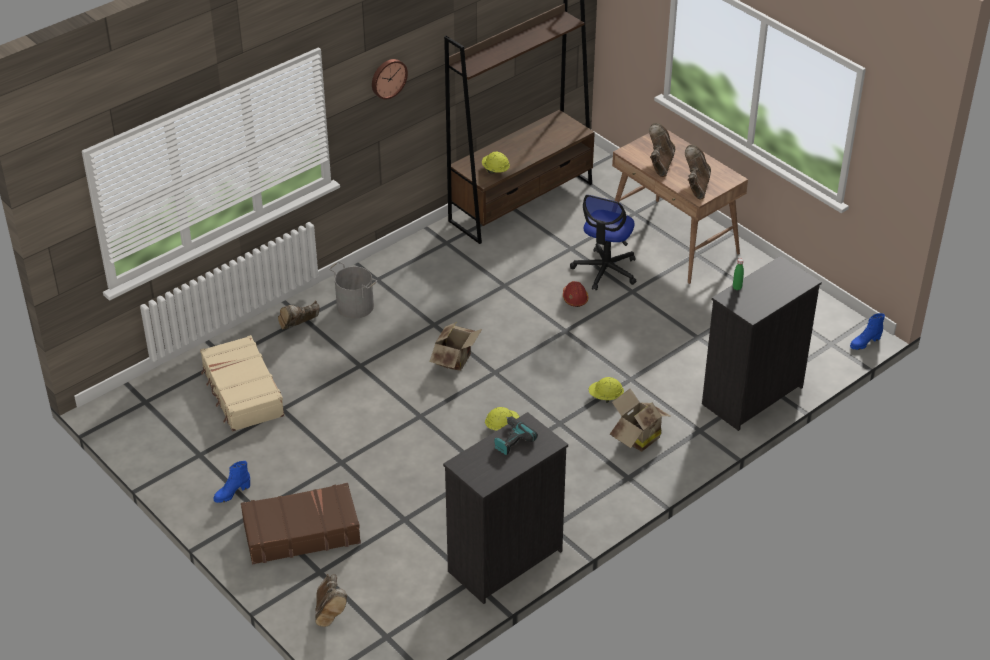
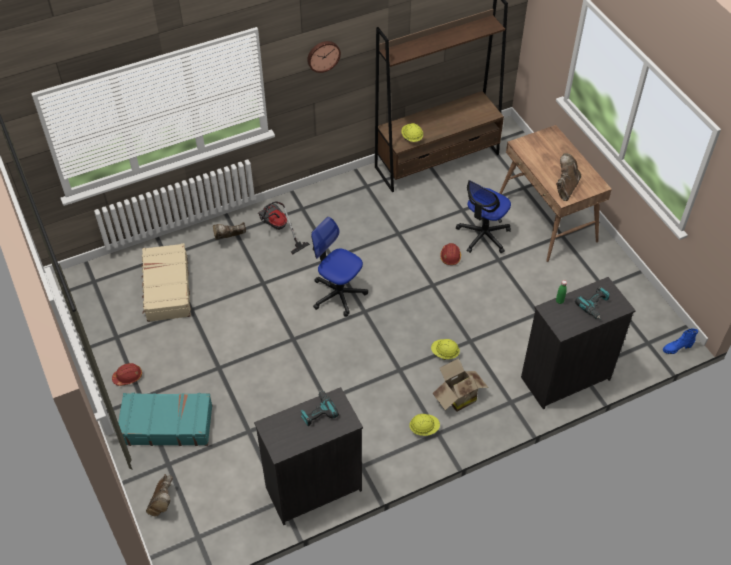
camera: 15 degrees right, 10 degrees up
blue boot [213,461,250,503] -> red hard hat [112,363,142,386]
brown suitcase [241,483,361,564] -> turquoise suitcase [118,393,213,446]
grey bucket [329,262,377,319] -> vacuum cleaner [258,201,310,254]
cardboard box [430,322,482,371] -> office chair [311,217,368,317]
yellow hard hat [485,407,520,431] -> yellow hard hat moved to [409,414,440,436]
brown boot [649,123,675,177] -> none
none -> power drill [575,286,610,319]

